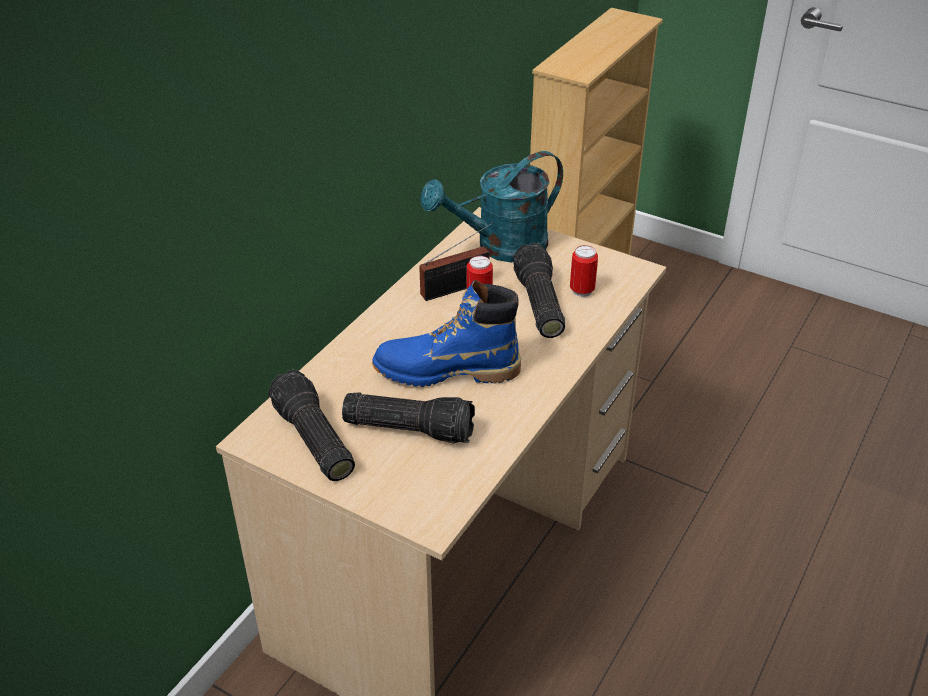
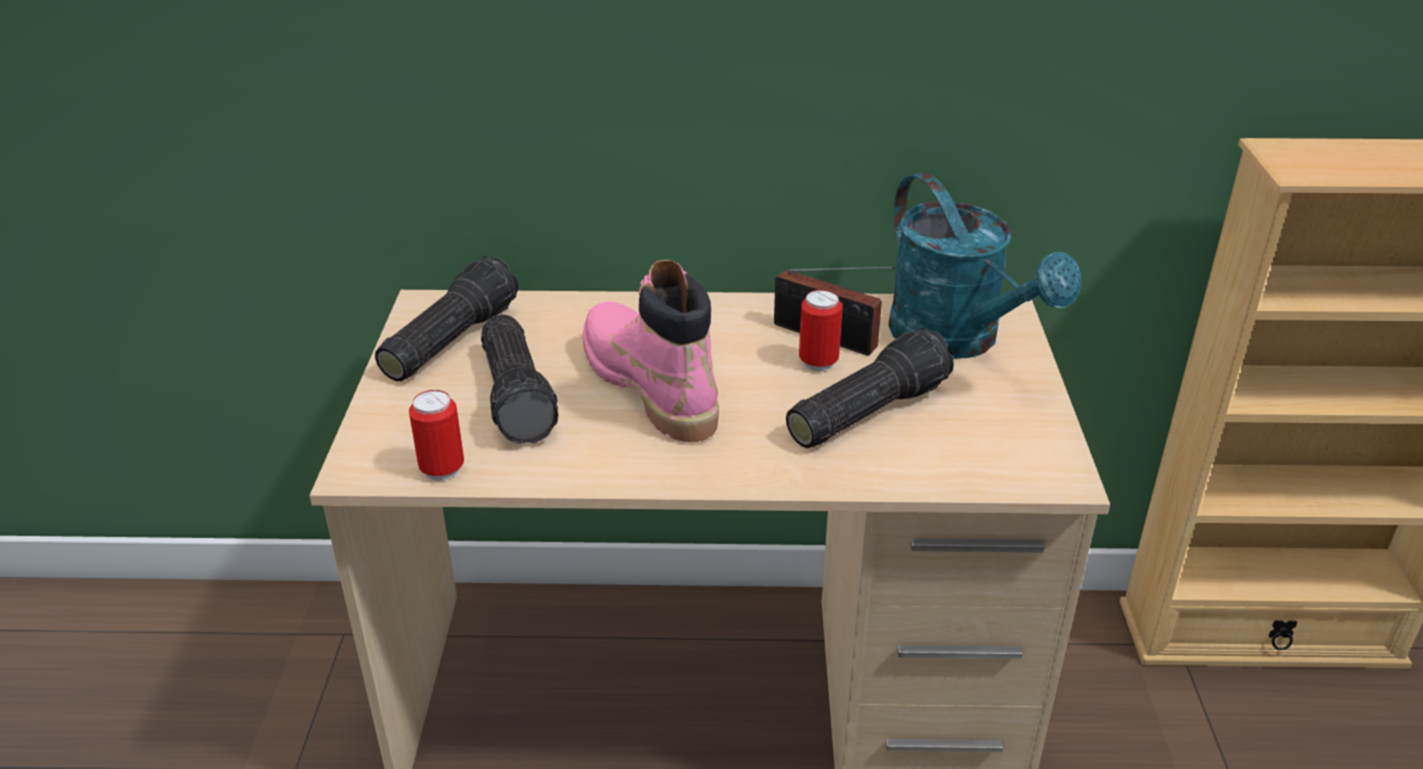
camera: 60 degrees right, 5 degrees down
blue boot [372,280,521,387] -> pink boot [582,260,719,442]
turquoise watering can [420,151,563,262] -> turquoise watering can turned 150 degrees counterclockwise [888,172,1081,359]
can [570,245,598,297] -> can moved to [409,390,464,481]

